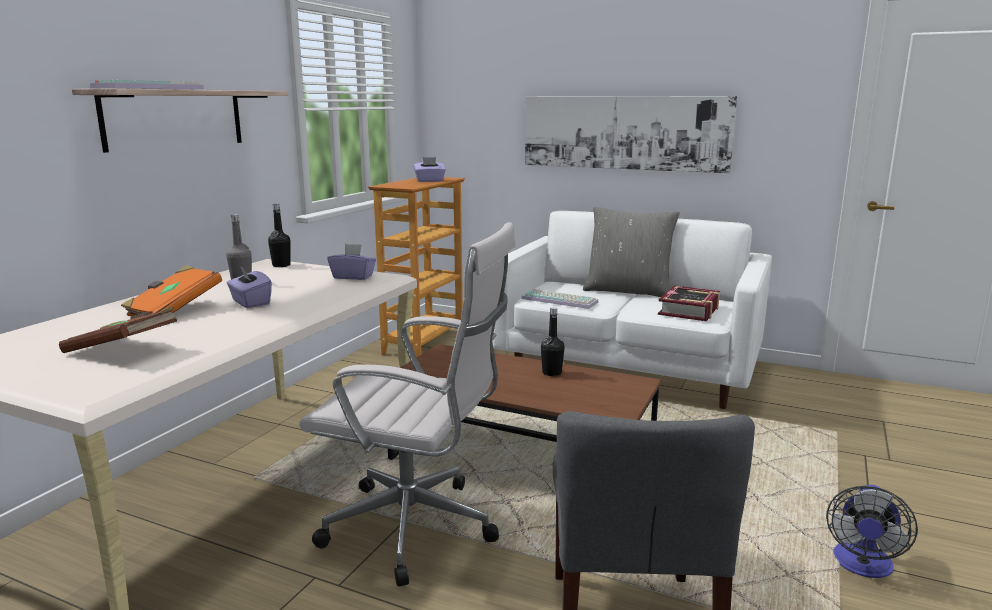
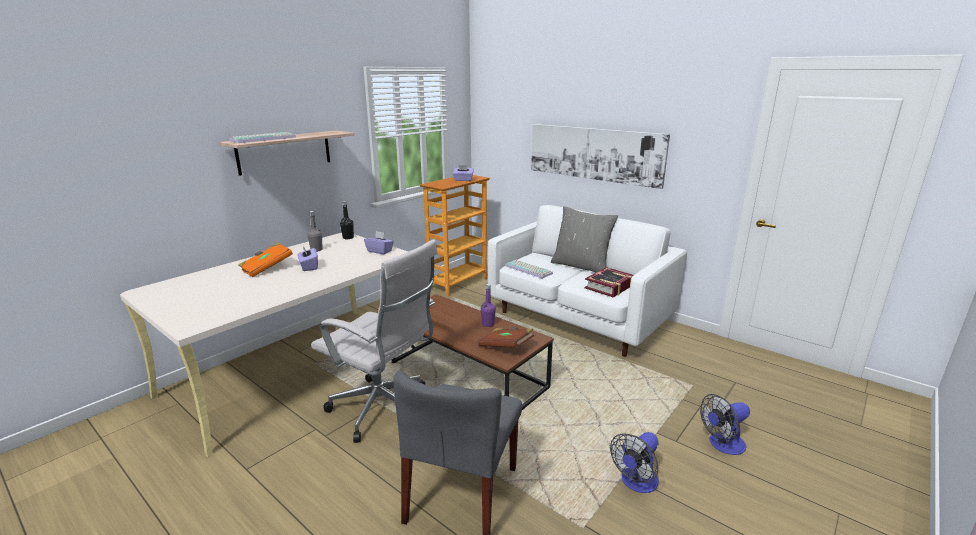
camera: 15 degrees right, 5 degrees up
brown book [59,307,177,353] -> brown book moved to [478,327,534,348]
black bottle [541,307,565,376] -> purple bottle [481,284,496,327]
none -> fan [700,394,750,455]

